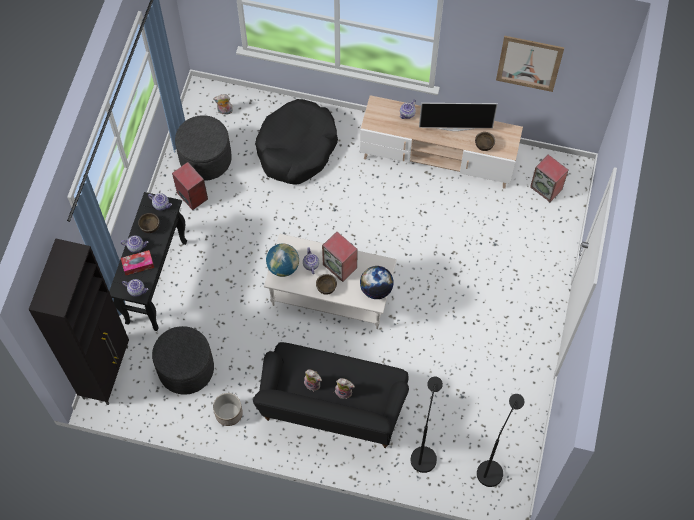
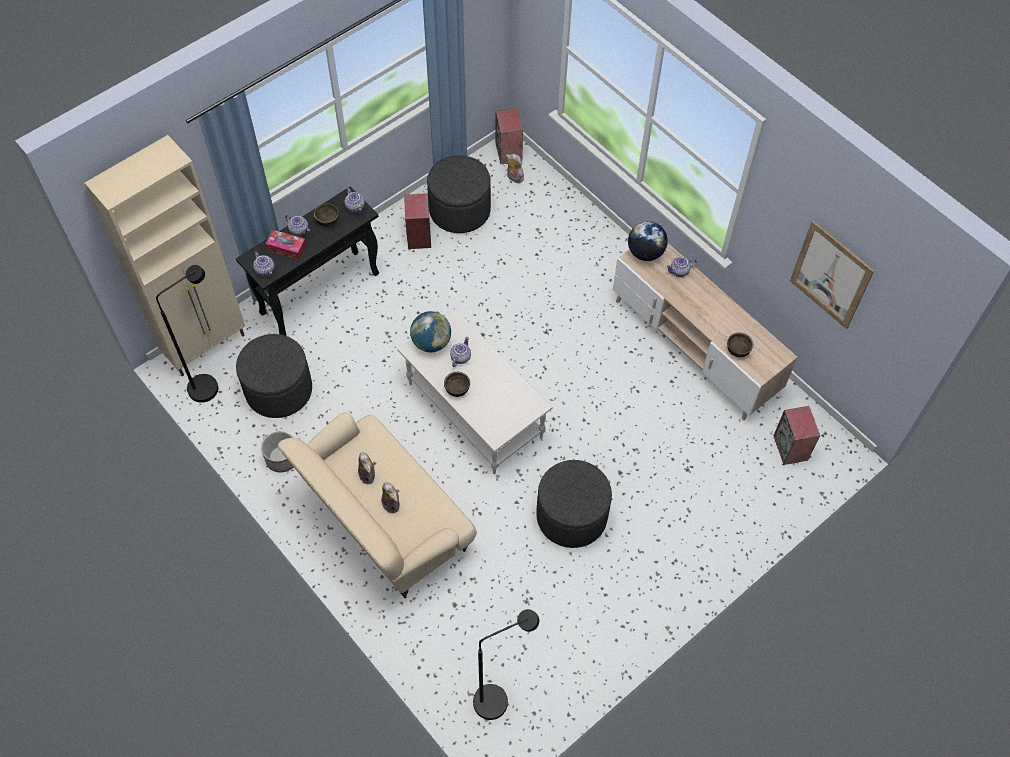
camera: 35 degrees right, 5 degrees down
black cabinet [28,238,129,405] -> beige cabinet [85,135,245,376]
black sofa [253,342,409,448] -> beige sofa [278,412,477,598]
black dog bed [255,99,338,185] -> none
speaker [322,232,358,282] -> speaker moved to [495,108,523,164]
globe [360,266,394,299] -> globe moved to [628,221,668,261]
black floor lamp [411,377,443,473] -> black floor lamp moved to [156,265,218,403]
television [419,103,498,131] -> none
none -> grey ottoman [536,460,612,548]

